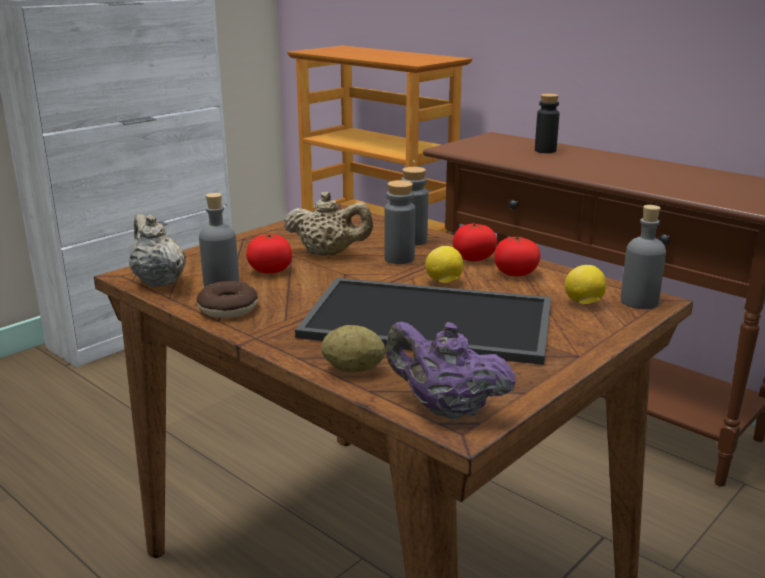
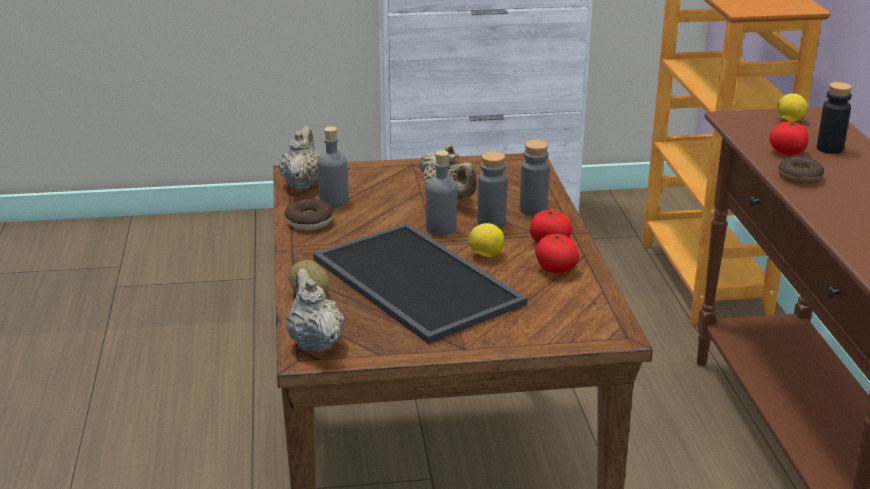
camera: 40 degrees right, 5 degrees up
tomato [246,234,292,274] -> tomato moved to [769,122,809,155]
purple teapot [385,322,516,420] -> beige teapot [286,268,345,353]
lemon [565,265,606,304] -> lemon moved to [777,93,807,122]
grey bottle [620,205,666,309] -> grey bottle moved to [426,150,457,236]
none -> donut [778,157,824,184]

